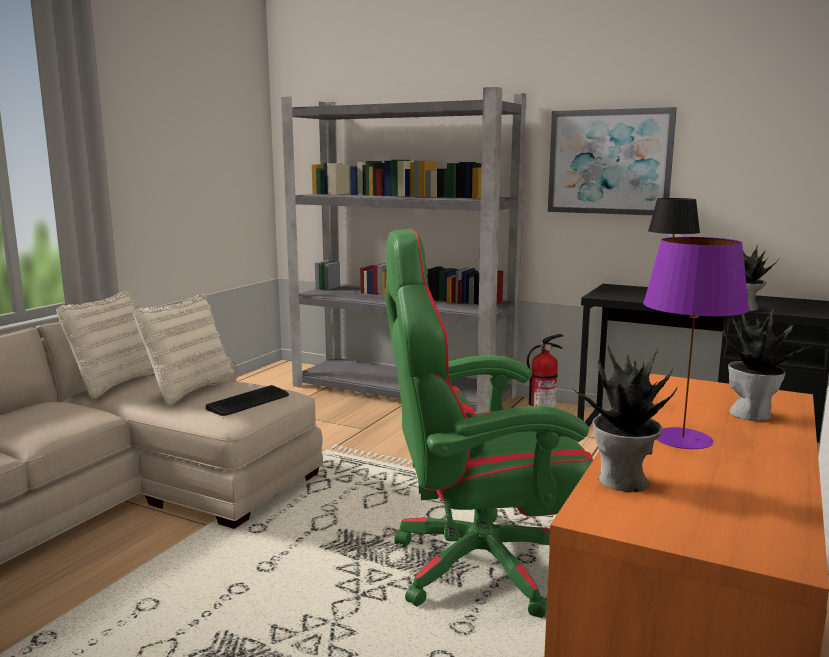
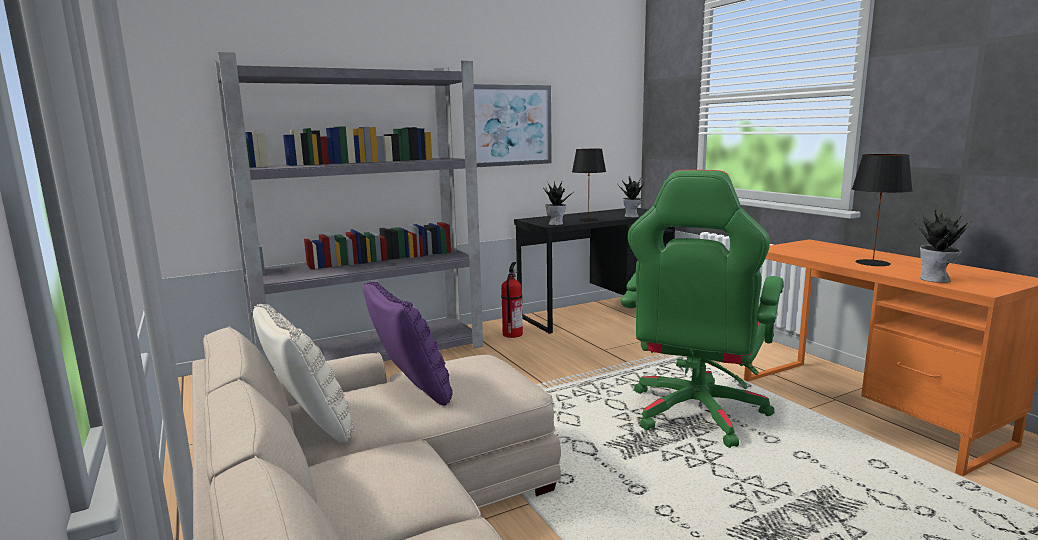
camera: 55 degrees left, 0 degrees up
beige pillow [133,294,234,405] -> purple pillow [363,281,453,406]
keyboard [206,385,289,416] -> none
purple table lamp [643,237,750,449] -> black table lamp [852,154,913,266]
potted plant [723,310,811,421] -> potted plant moved to [543,181,572,225]

